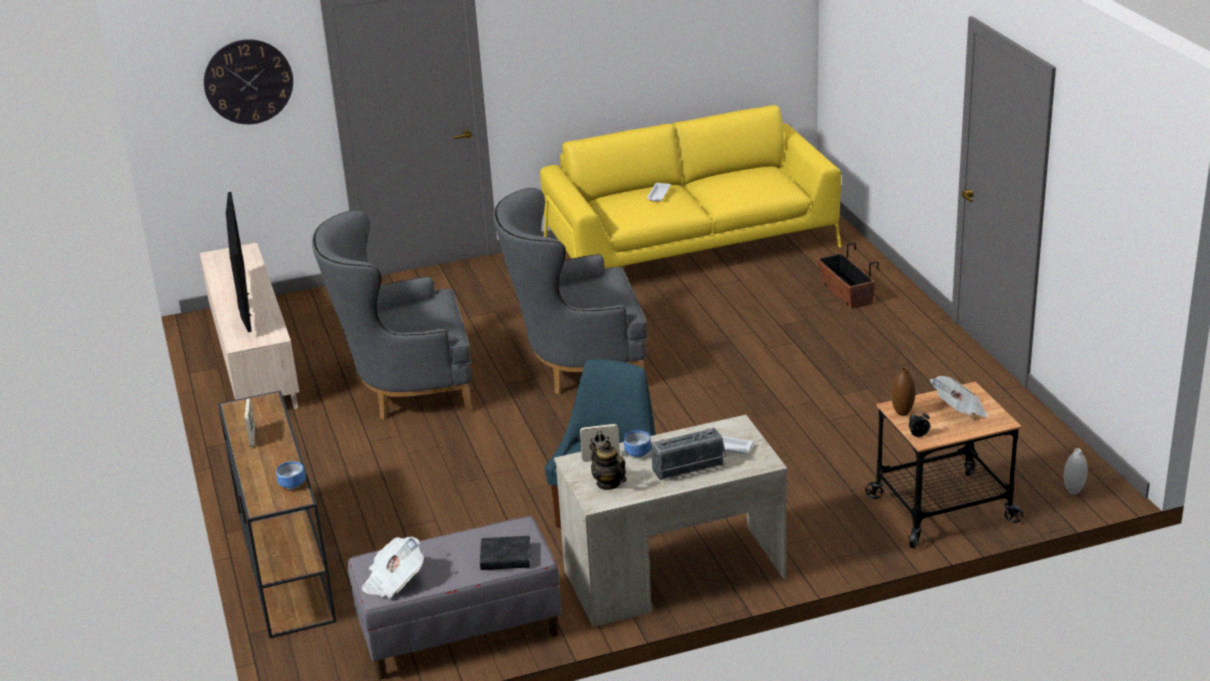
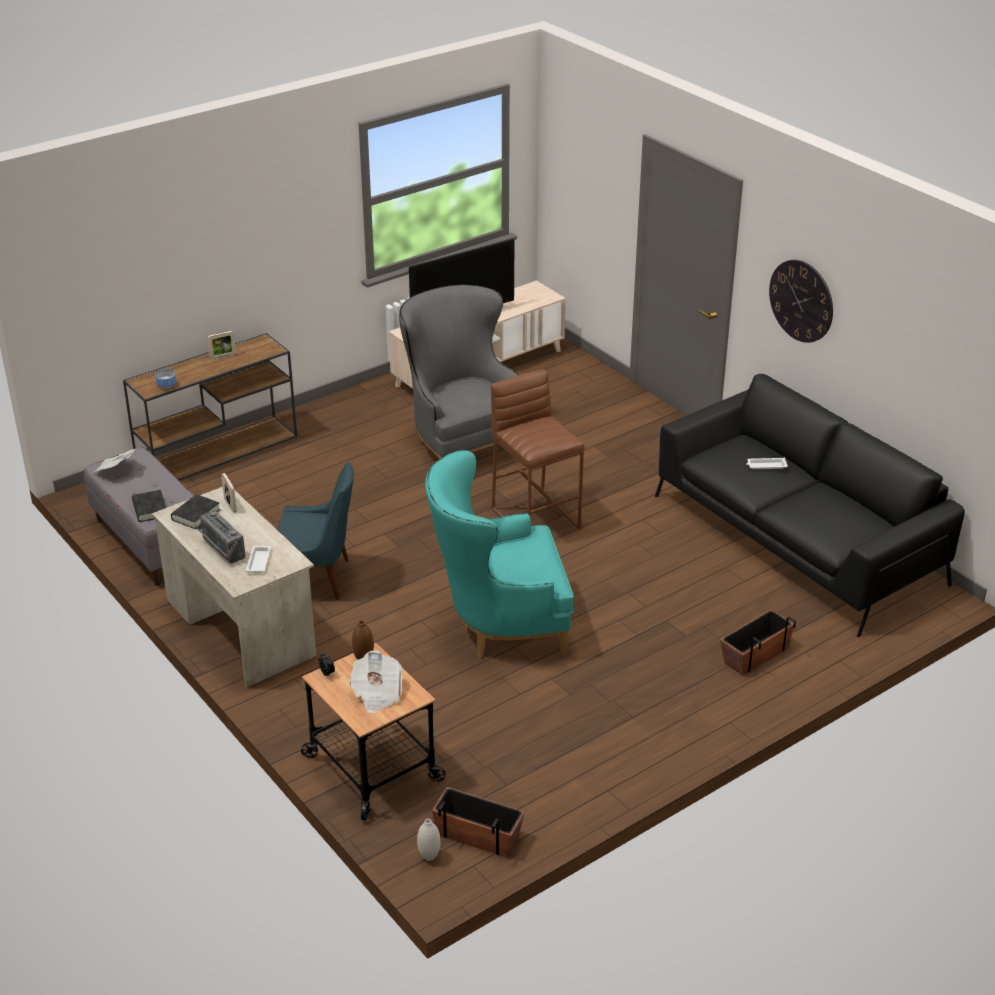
camera: 70 degrees right, 5 degrees up
wall clock [204,39,293,124] -> wall clock moved to [769,260,833,343]
grey armchair [493,188,647,394] -> brown stool [491,369,585,530]
yellow sofa [540,105,841,269] -> black sofa [655,374,965,637]
teapot [589,442,627,490] -> black book [171,494,220,529]
bowl [624,430,651,458] -> none
none -> turquoise armchair [425,450,574,659]
none -> planter [432,787,525,858]

